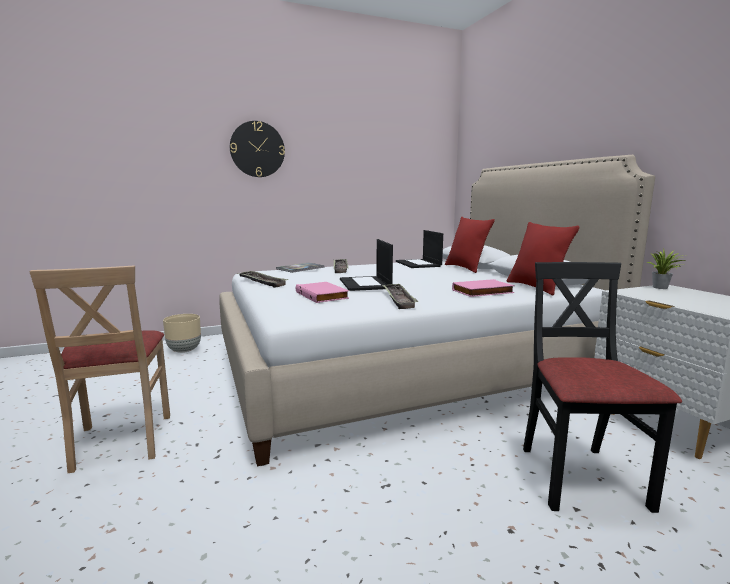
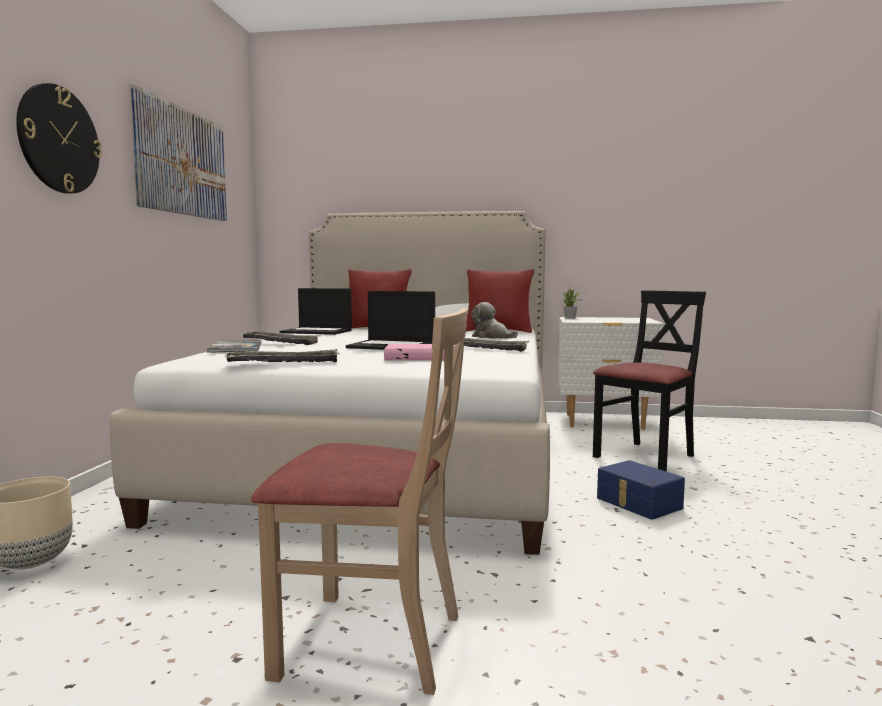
camera: 60 degrees left, 5 degrees down
pink book [452,279,515,297] -> plush toy [471,302,518,339]
black chair [523,262,682,513] -> black chair turned 105 degrees clockwise [593,290,706,472]
none -> picture [129,84,227,221]
none -> blue storage box [597,460,685,520]

